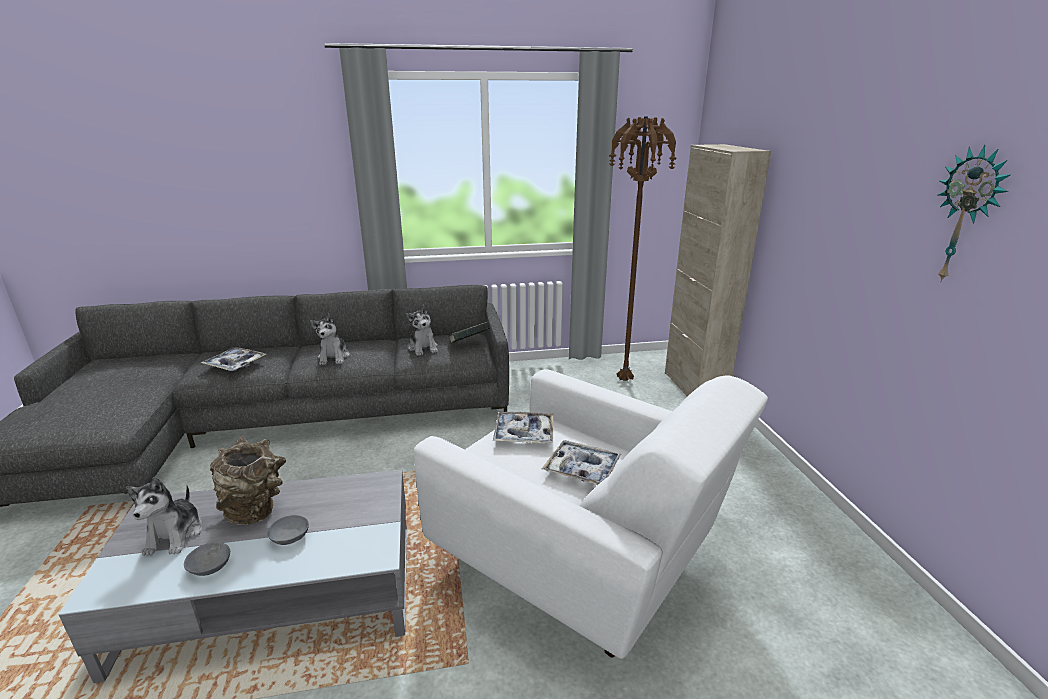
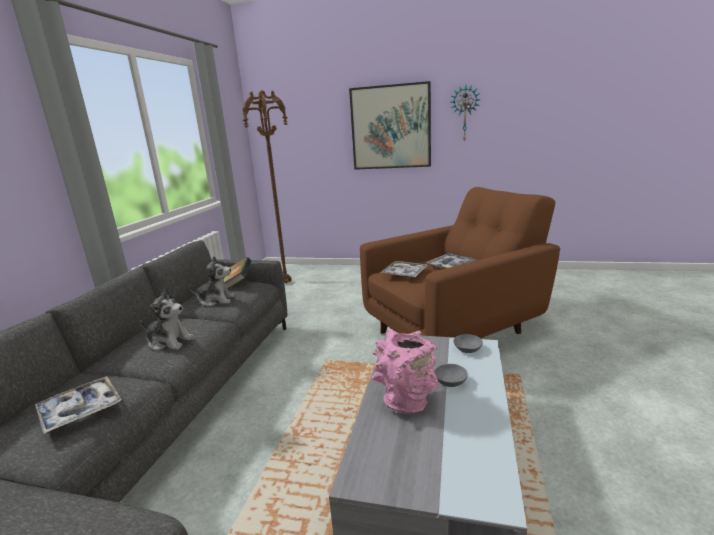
camera: 65 degrees left, 5 degrees down
plush toy [126,477,203,556] -> none
grey bowl [184,542,230,576] -> grey bowl moved to [453,334,483,353]
brown vase [210,437,286,525] -> pink vase [372,329,438,414]
white armchair [414,369,768,659] -> brown armchair [360,187,560,338]
beige cabinet [665,144,771,397] -> none
none -> picture [349,81,431,170]

